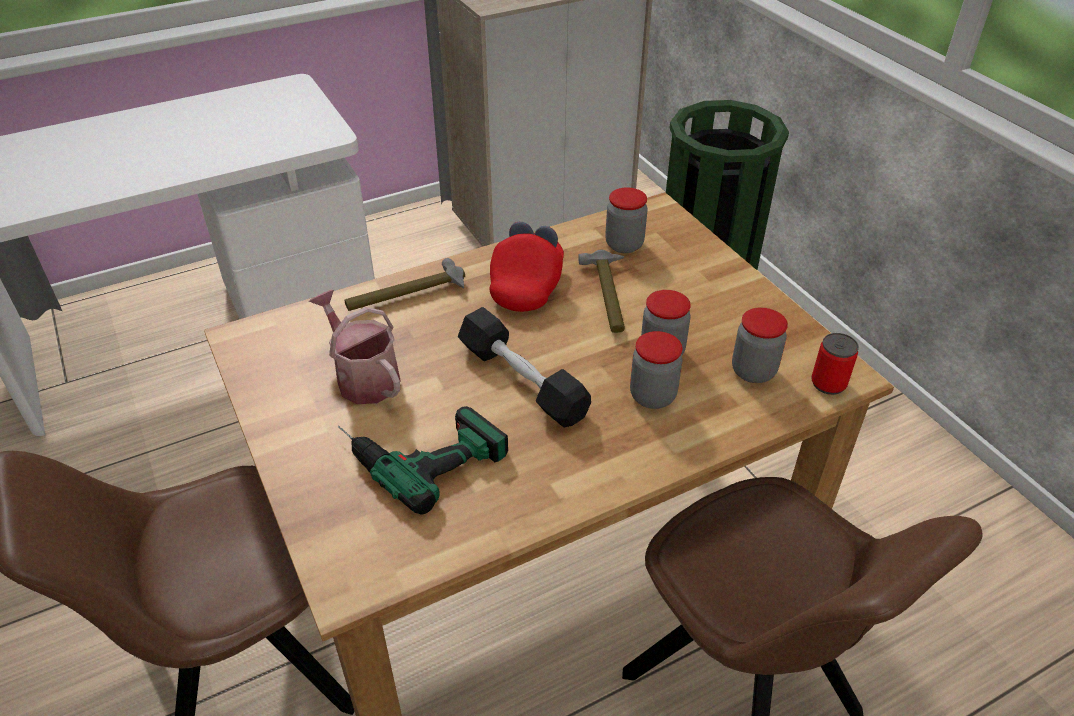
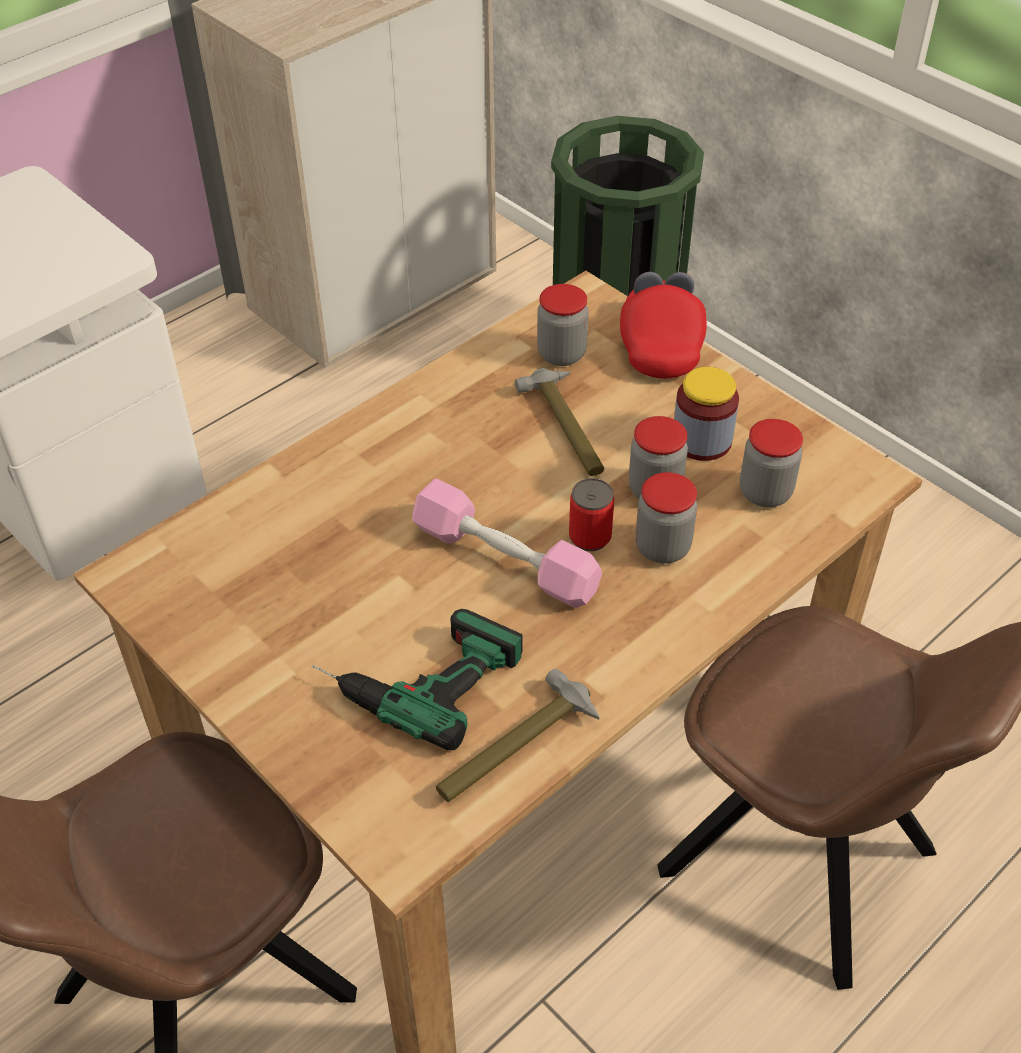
camera: 15 degrees left, 5 degrees up
watering can [309,290,401,404] -> none
hammer [344,258,465,311] -> hammer moved to [436,669,600,802]
black dumbbell [458,307,591,427] -> pink dumbbell [412,478,602,608]
red cap [489,222,564,312] -> red cap moved to [620,272,707,379]
can [811,333,859,395] -> can moved to [569,478,614,551]
none -> jar [674,367,739,461]

